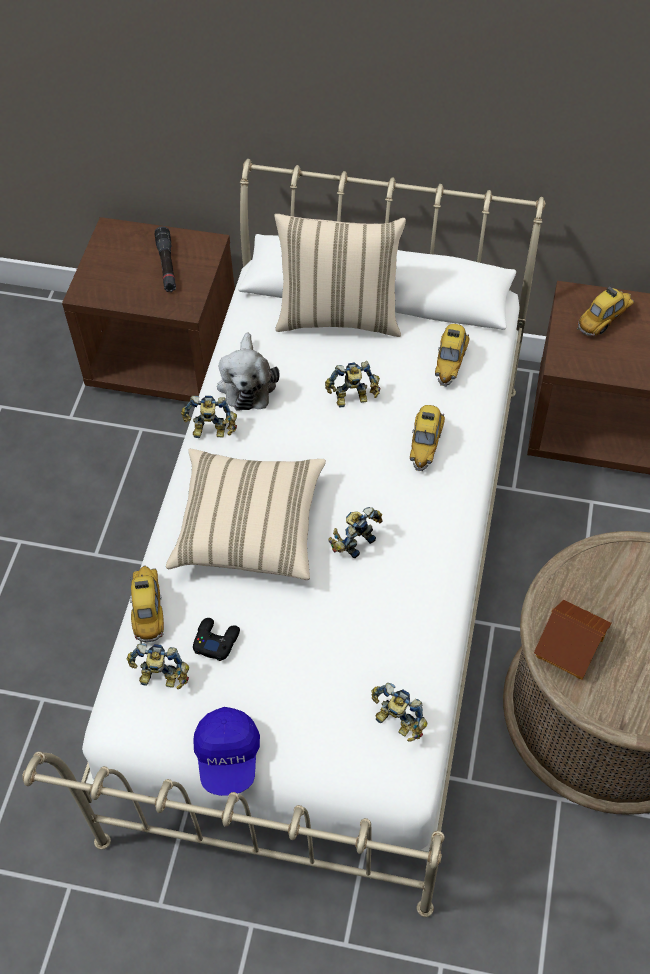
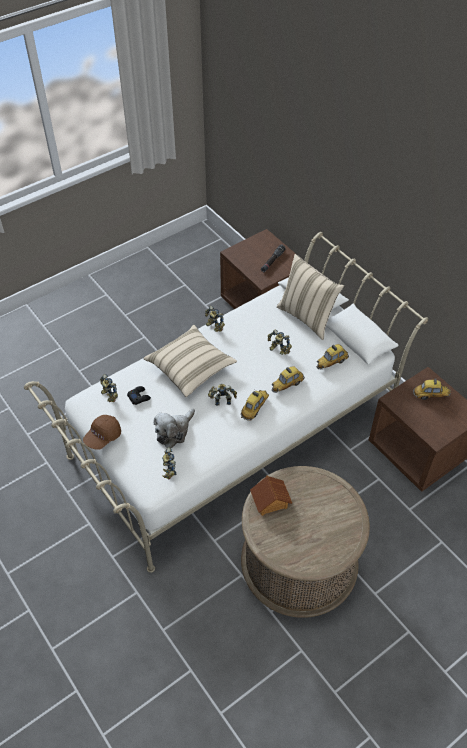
camera: 40 degrees right, 5 degrees down
toy car [130,565,164,644] -> toy car moved to [241,390,269,421]
blue cap [193,707,260,796] -> brown cap [83,415,121,450]
plush toy [217,333,280,411] -> plush toy moved to [153,409,195,448]

